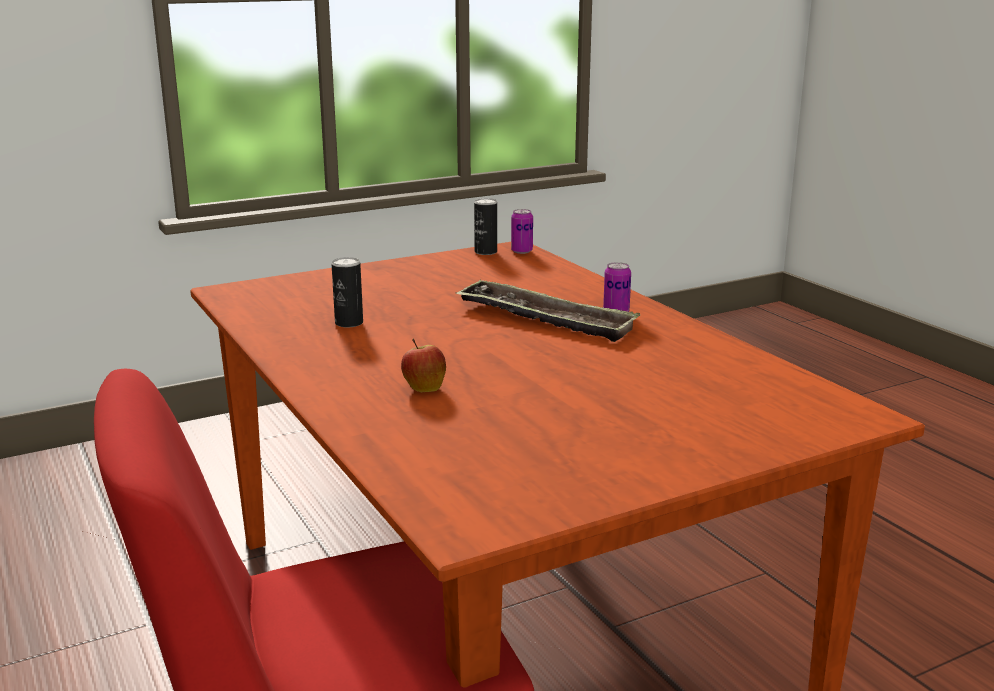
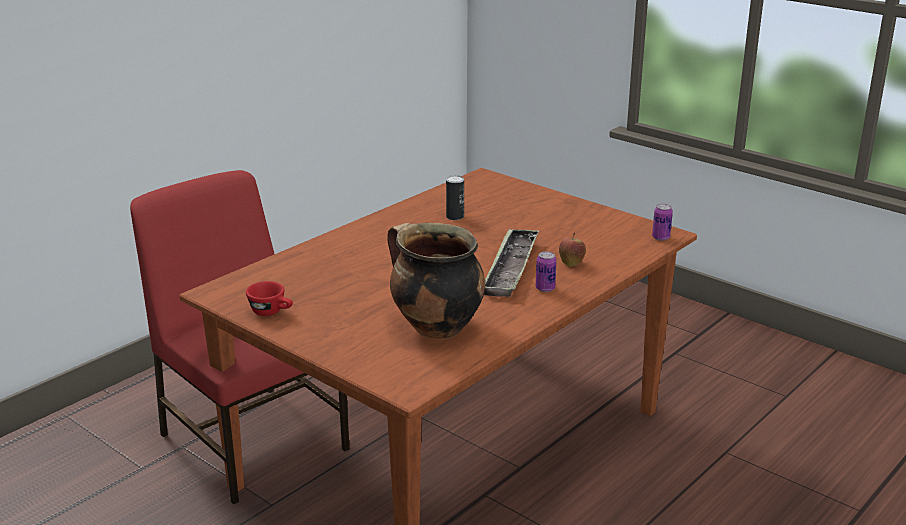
camera: 70 degrees right, 5 degrees up
apple [401,338,446,392] -> apple moved to [559,233,586,267]
can [474,198,497,255] -> none
none -> red cup [246,281,293,316]
none -> cooking pot [387,223,485,339]

